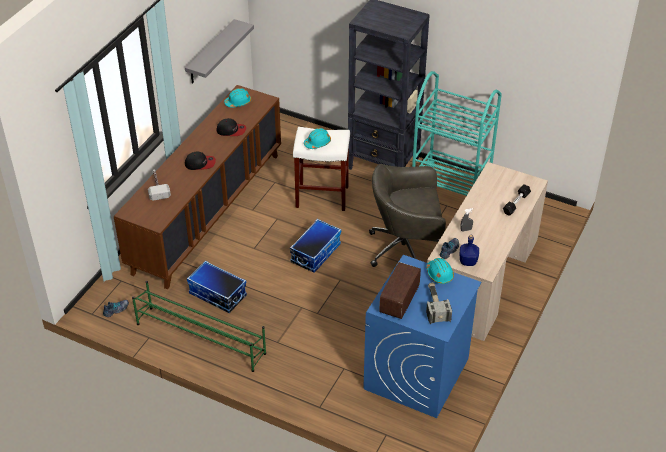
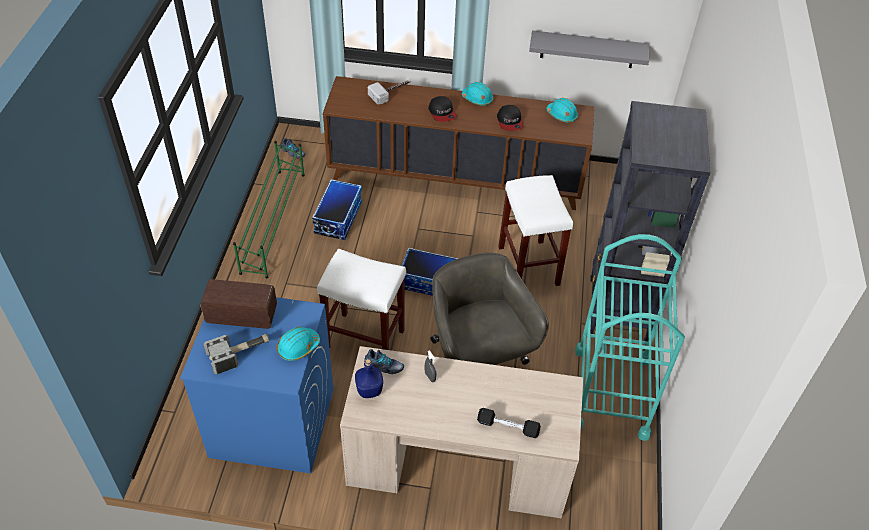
camera: 70 degrees right, 5 degrees up
turquoise hard hat [304,128,331,149] -> turquoise hard hat moved to [462,82,493,106]
none -> white stool [317,249,406,350]

